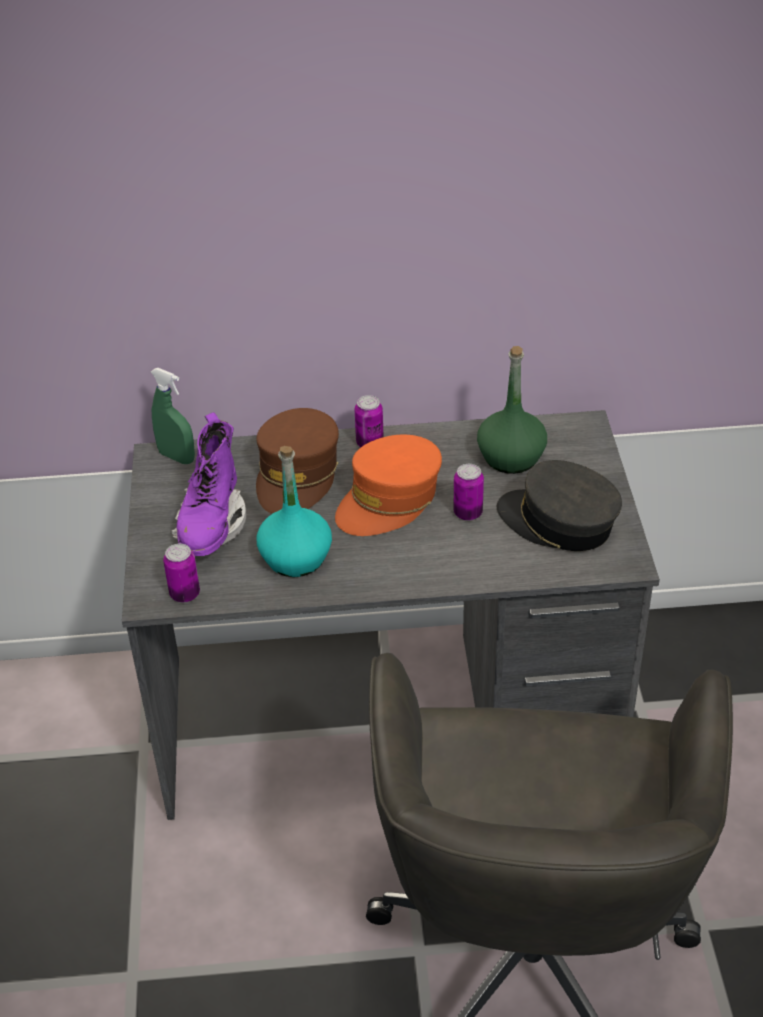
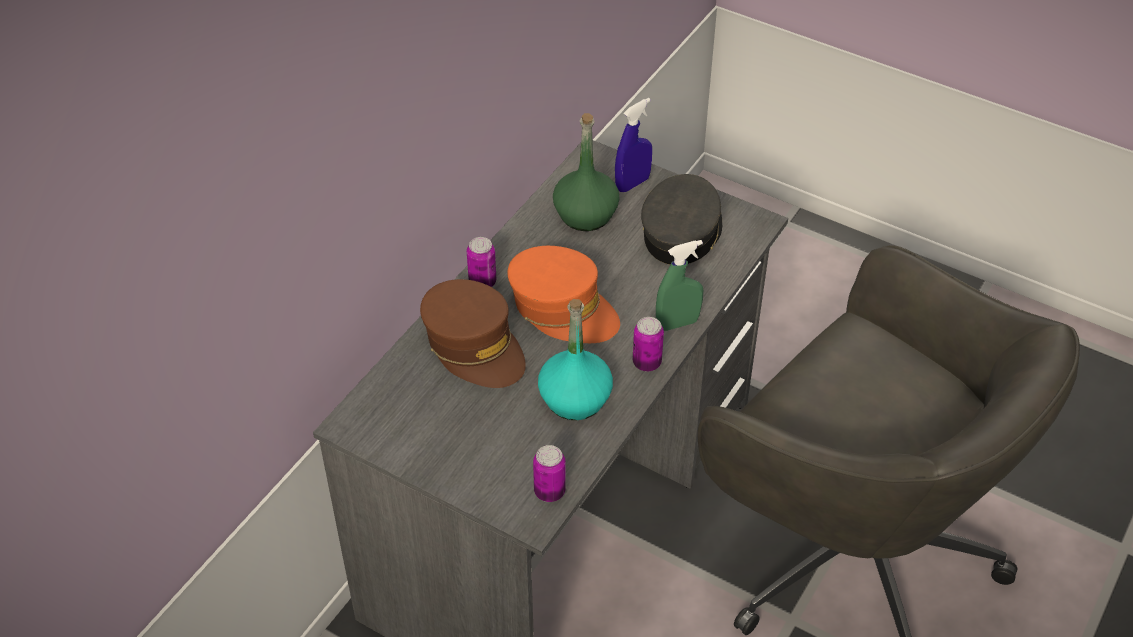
camera: 55 degrees left, 5 degrees up
green spray bottle [151,368,195,464] -> green spray bottle moved to [656,240,703,331]
purple boot [171,412,246,556] -> none
orange cap [335,435,442,536] -> orange cap turned 45 degrees counterclockwise [508,246,620,343]
can [453,464,484,521] -> can moved to [633,317,664,371]
grey cap [497,460,622,551] -> grey cap turned 135 degrees clockwise [641,174,722,264]
none -> blue spray bottle [615,98,652,192]

